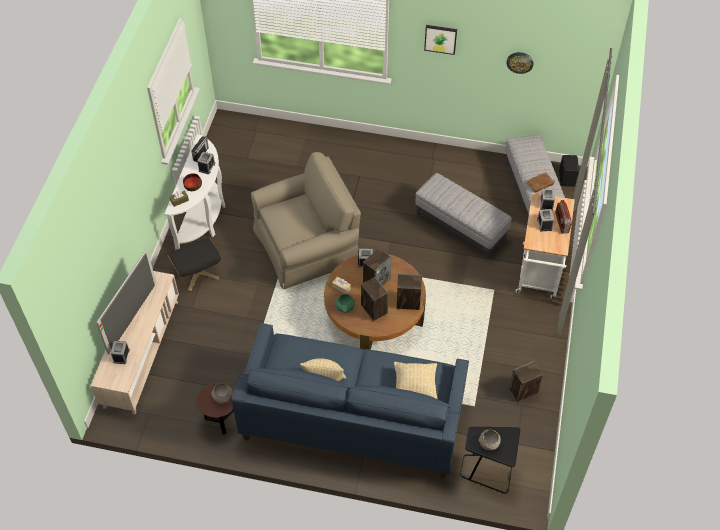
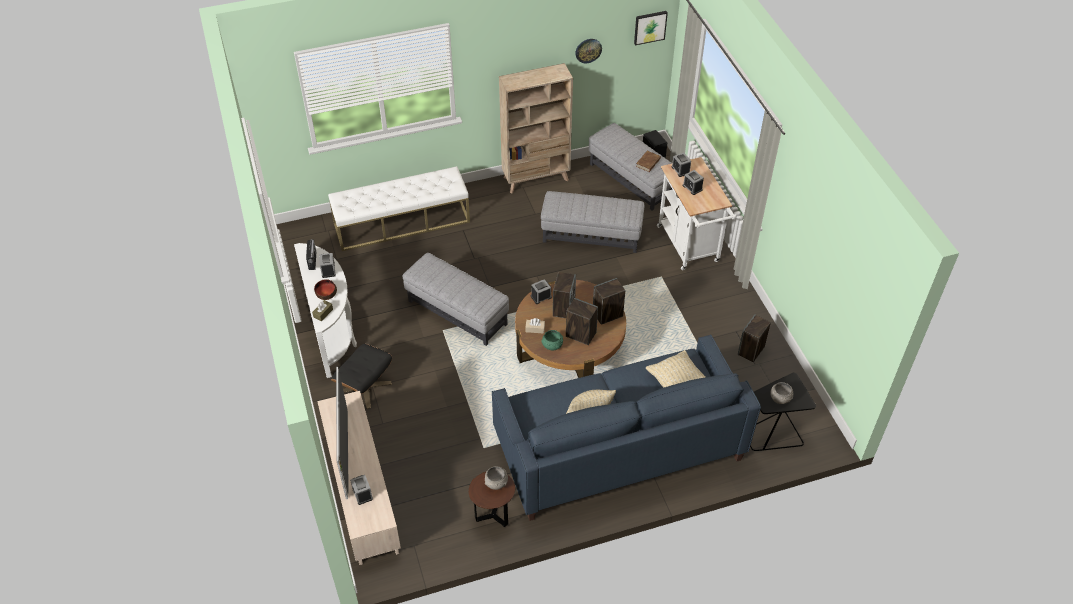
camera: 30 degrees left, 5 degrees down
beige armchair [251,152,361,289] -> grey ottoman [402,253,509,346]
picture [424,25,457,55] -> picture moved to [634,11,668,45]
radio [555,200,572,234] -> none
none -> white bench [328,166,470,251]
none -> beige bookcase [499,63,573,194]

